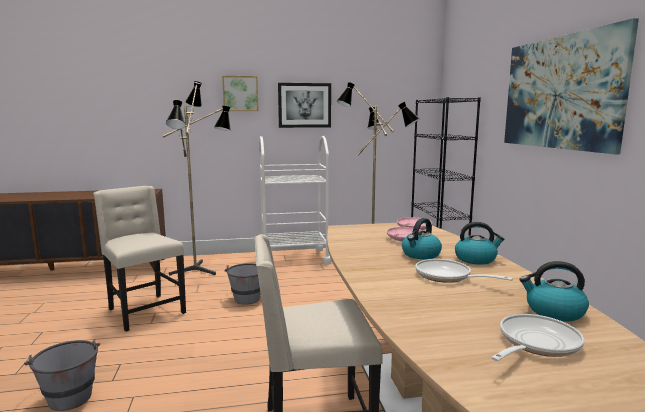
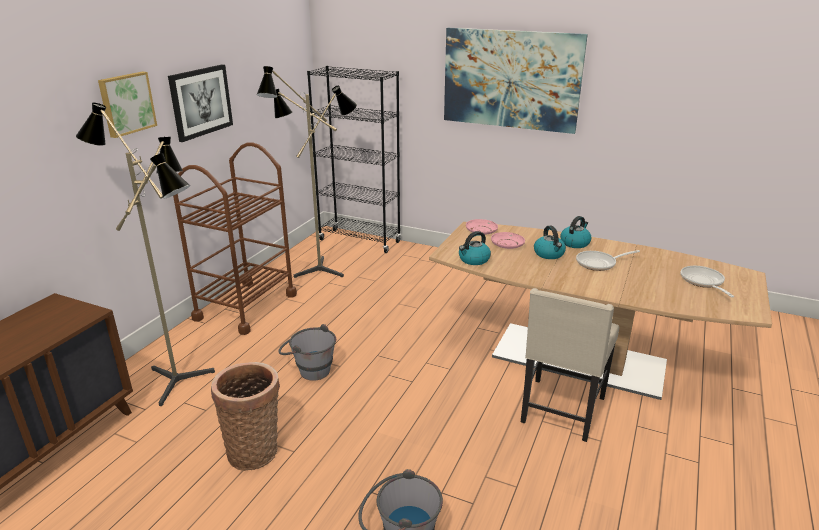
camera: 55 degrees left, 15 degrees up
beige chair [93,186,186,331] -> basket [211,362,280,471]
white cart [259,136,331,265] -> brown cart [173,142,297,335]
kettle [520,261,589,322] -> kettle moved to [459,231,491,265]

